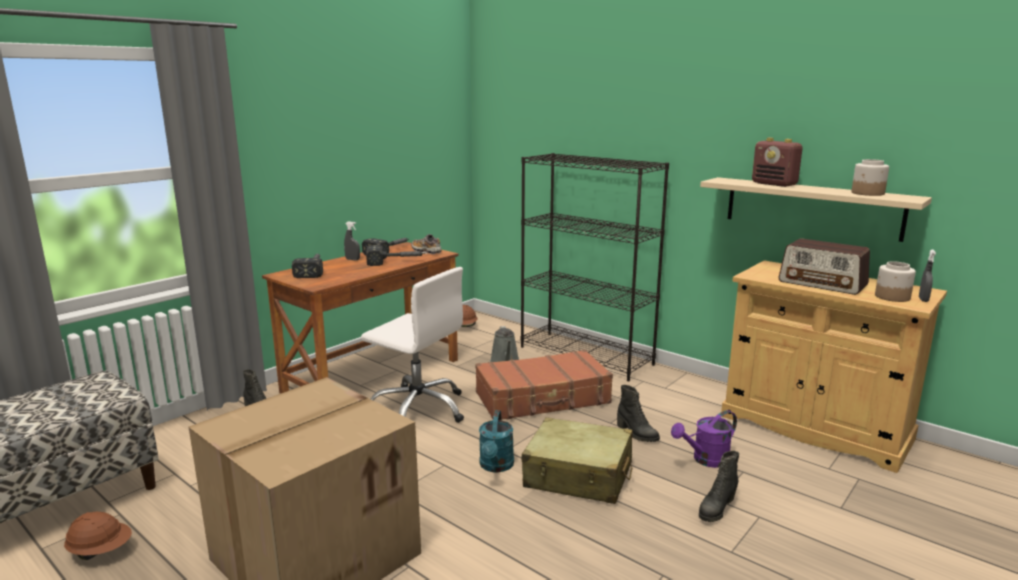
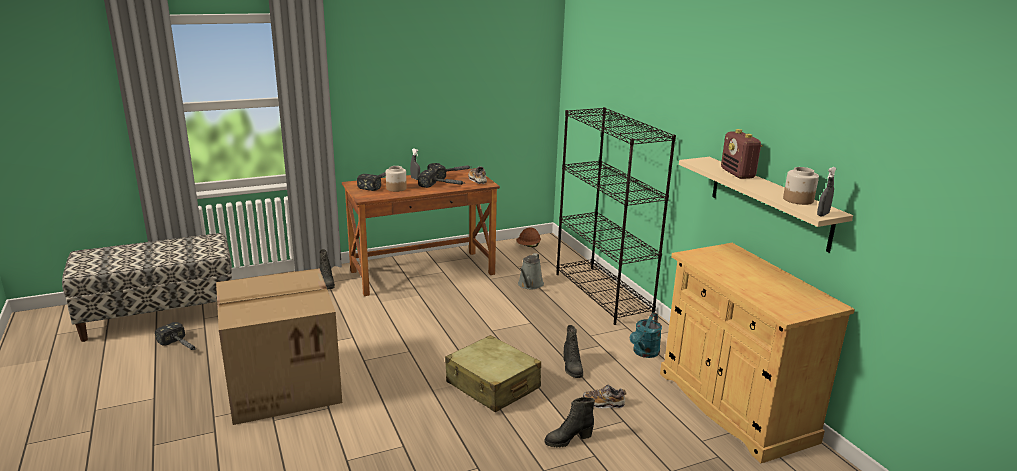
camera: 25 degrees right, 5 degrees up
brown hard hat [64,512,132,560] -> hammer [155,322,196,350]
white office chair [361,267,464,423] -> none
brown suitcase [475,350,613,420] -> none
turquoise watering can [479,410,514,472] -> turquoise watering can moved to [630,313,662,358]
purple watering can [671,410,737,468] -> shoe [583,384,627,408]
radio [778,238,870,295] -> none
jar [875,261,916,302] -> jar moved to [386,166,407,192]
grey spray bottle [919,249,936,302] -> grey spray bottle moved to [817,167,836,216]

